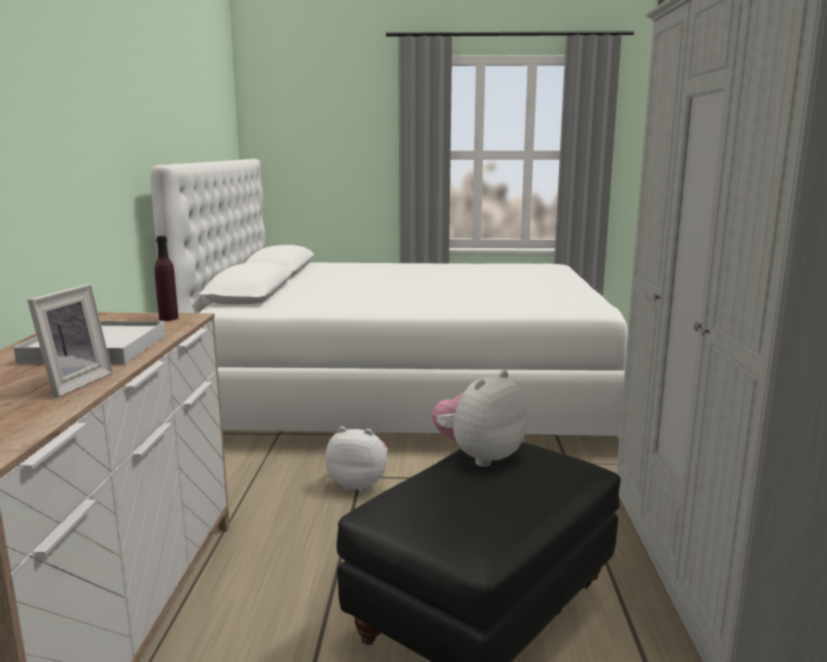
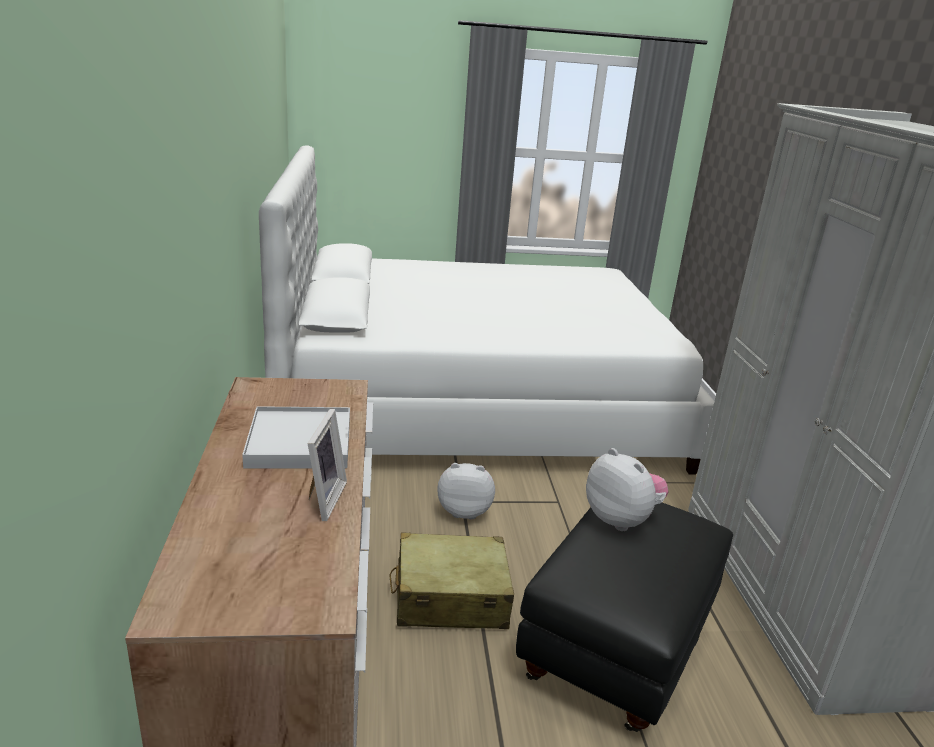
camera: 10 degrees left, 10 degrees up
purple bottle [155,236,179,321] -> none
plush toy [431,370,527,467] -> plush toy turned 105 degrees clockwise [586,448,669,531]
none -> beige suitcase [389,532,514,629]

